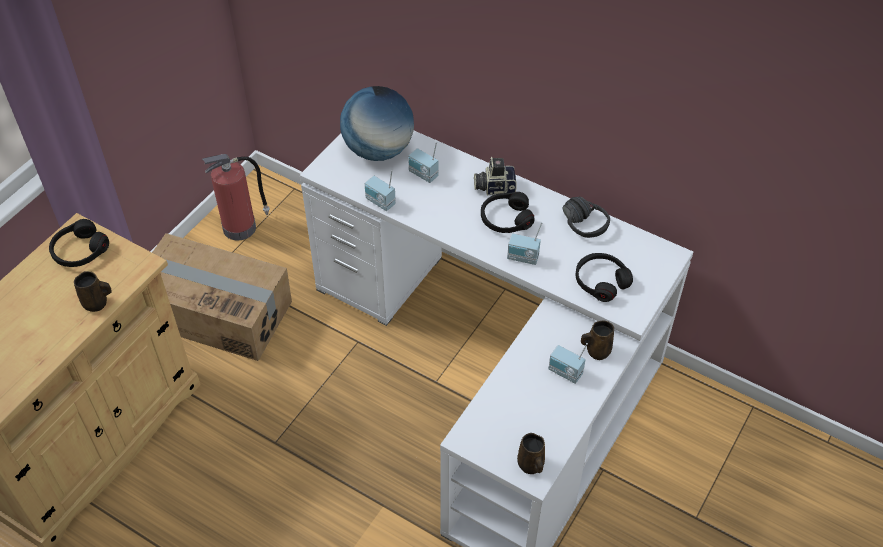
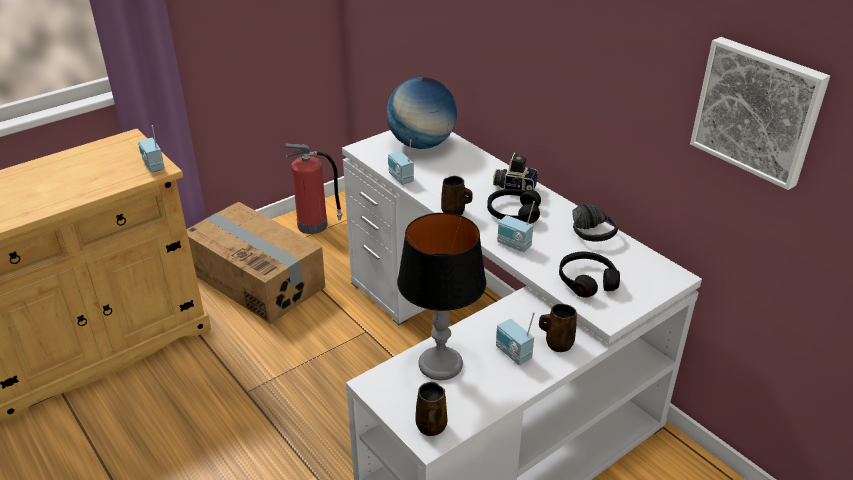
camera: 20 degrees right, 15 degrees down
black headphones [49,219,109,267] -> none
brown mug [74,271,112,312] -> brown mug moved to [441,176,472,215]
radio [408,142,438,183] -> radio moved to [138,125,165,172]
none -> table lamp [397,213,486,380]
none -> picture [690,37,830,190]

